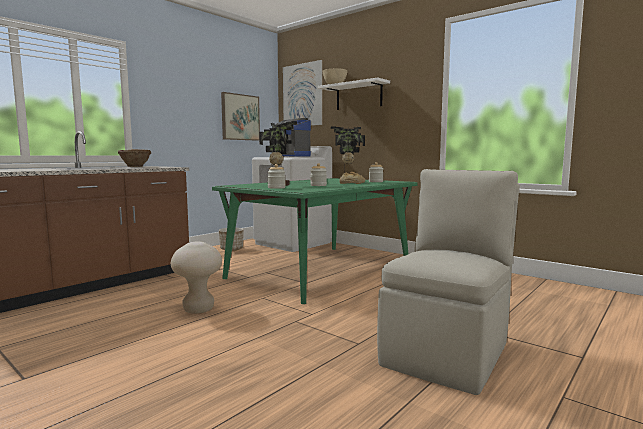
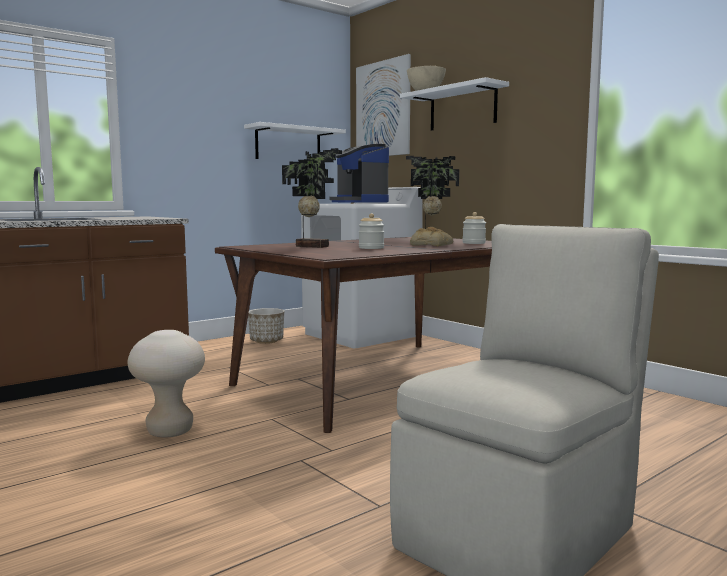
camera: 10 degrees right, 0 degrees up
brown bowl [118,149,151,167] -> none
green dining table [212,178,418,304] -> brown dining table [215,237,492,433]
picture [221,92,260,141] -> white shelf [244,122,346,159]
jar [268,164,285,189] -> none

